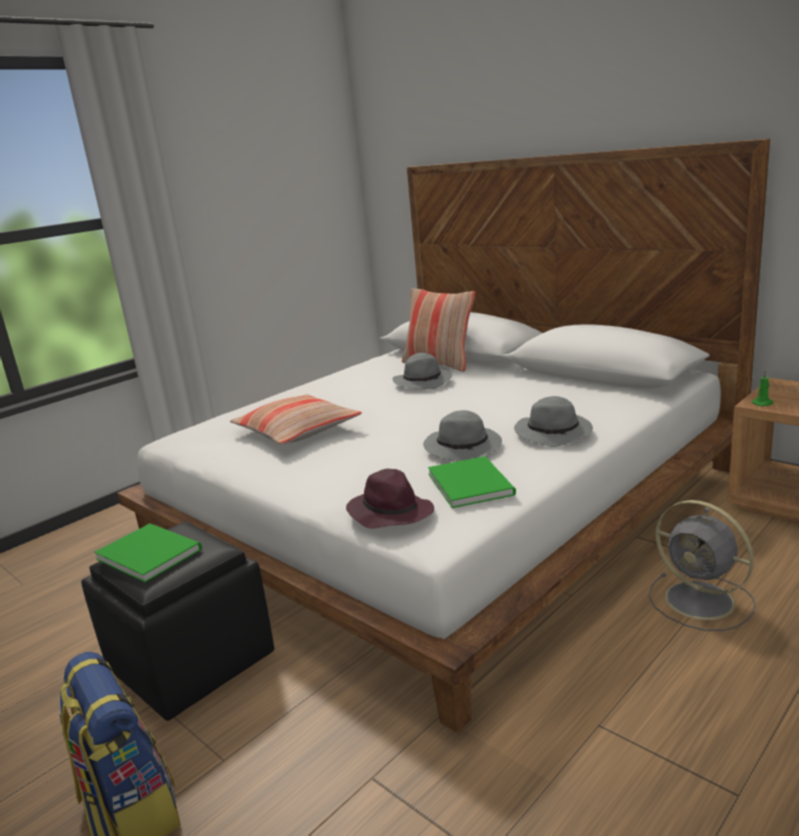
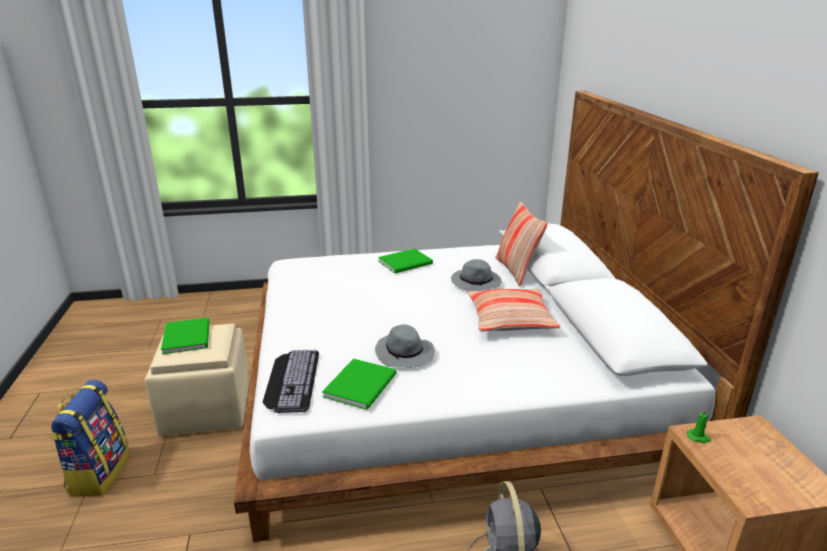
camera: 35 degrees right, 5 degrees up
black ottoman [81,521,274,721] -> beige ottoman [145,324,249,436]
pillow [230,394,362,445] -> pillow moved to [467,289,560,332]
purple hat [346,469,434,529] -> keyboard [263,350,319,413]
grey hat [514,396,593,447] -> none
none -> green book [378,248,433,273]

